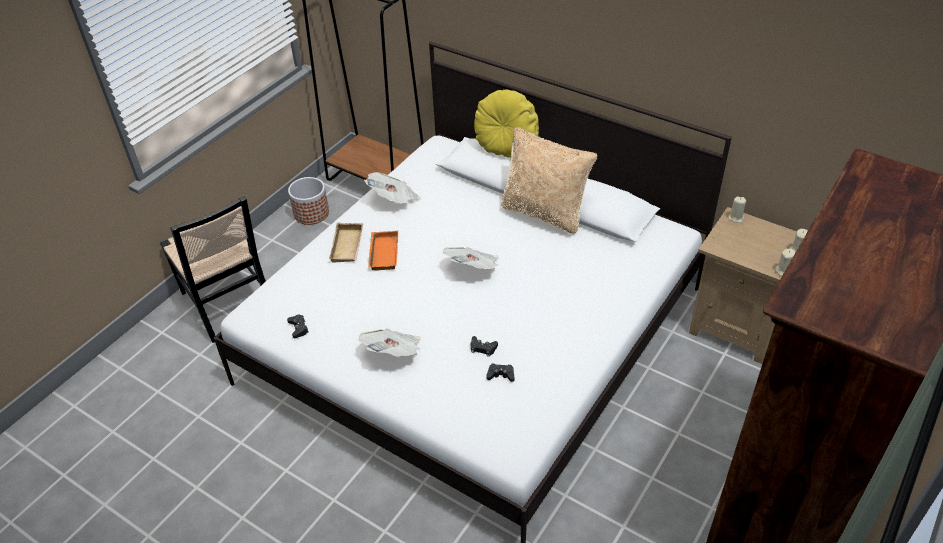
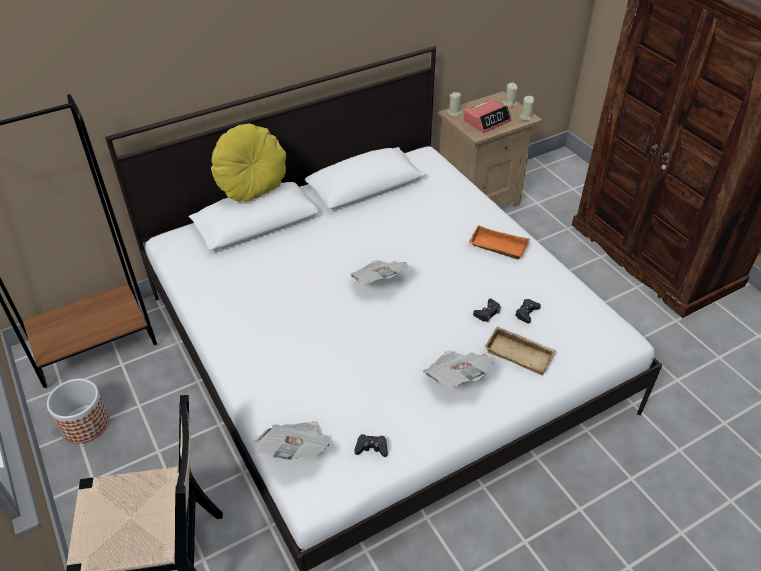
camera: 65 degrees left, 0 degrees up
beige tray [329,222,363,263] -> beige tray moved to [485,326,556,375]
newspaper [364,172,421,204] -> newspaper moved to [253,421,329,461]
orange tray [368,230,398,270] -> orange tray moved to [468,225,530,259]
beige pillow [501,127,597,234] -> none
none -> alarm clock [464,99,511,133]

